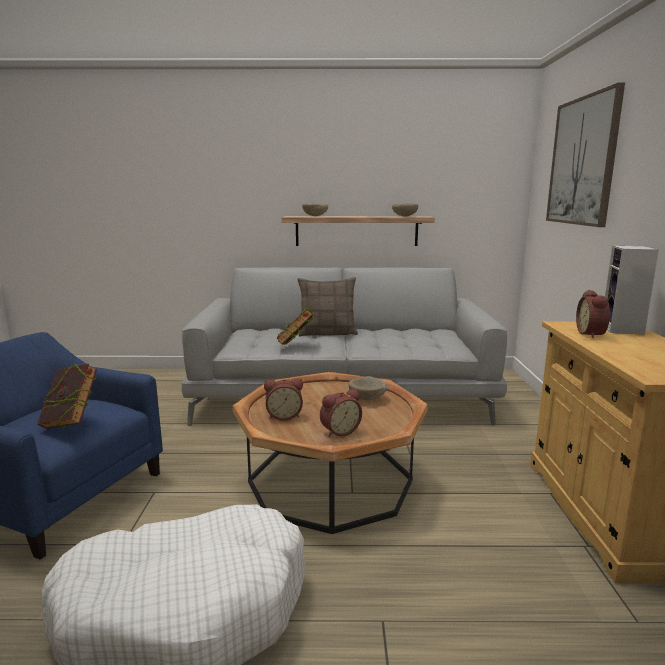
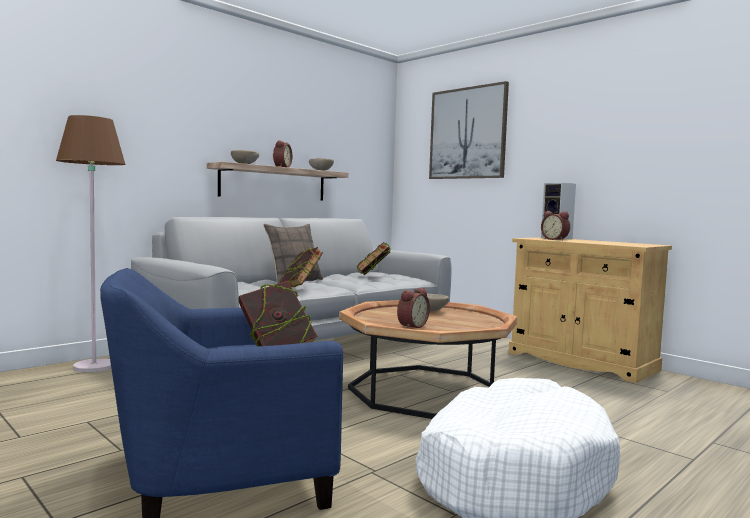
camera: 45 degrees left, 10 degrees down
alarm clock [320,389,362,437] -> alarm clock moved to [273,140,292,167]
none -> brown floor lamp [56,115,125,372]
none -> book [357,242,390,275]

